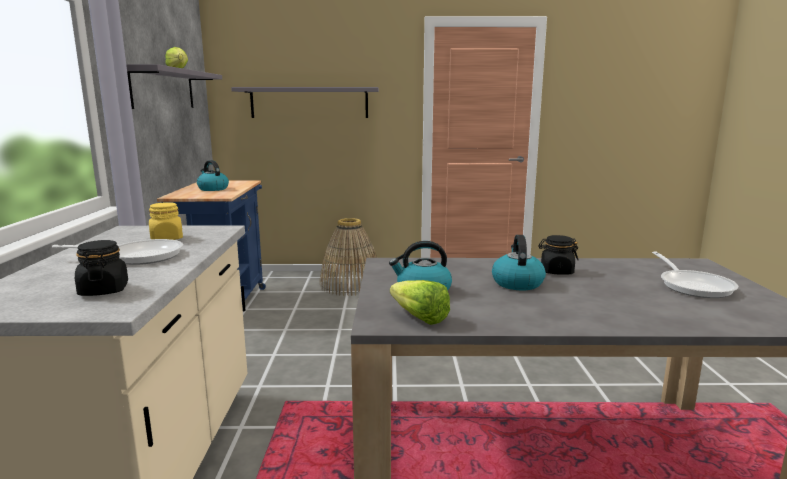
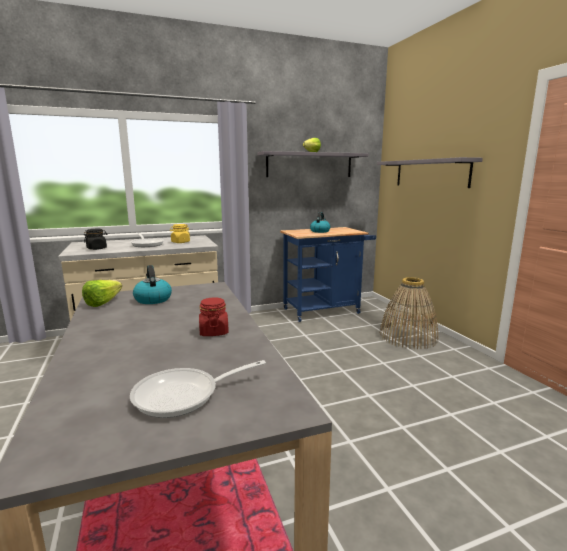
camera: 70 degrees right, 0 degrees up
kettle [492,235,546,290] -> none
black jar [538,235,578,275] -> red jar [199,297,229,336]

